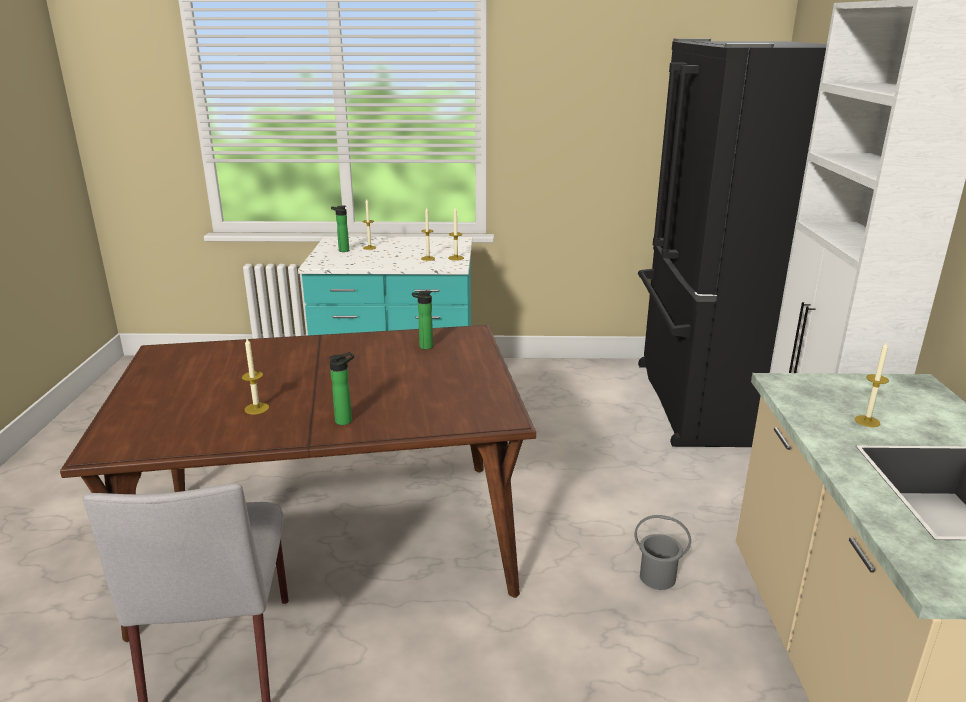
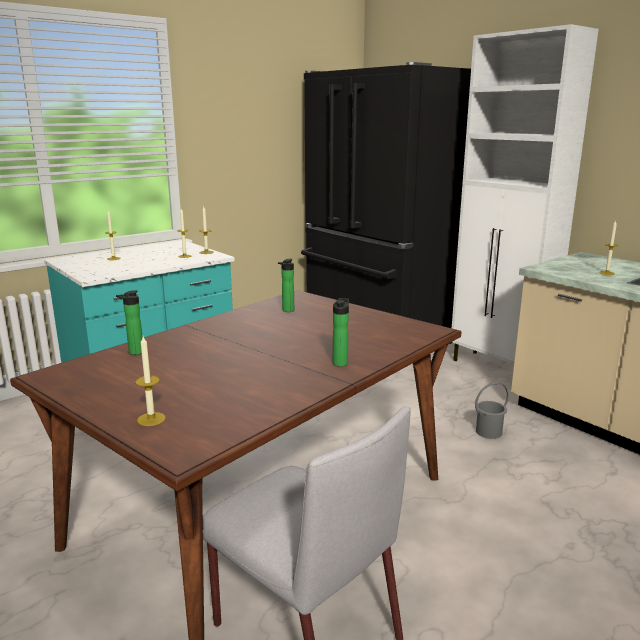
camera: 40 degrees left, 5 degrees down
candle [242,338,269,414] -> candle moved to [135,336,166,426]
bottle [331,205,349,252] -> bottle moved to [116,290,143,355]

